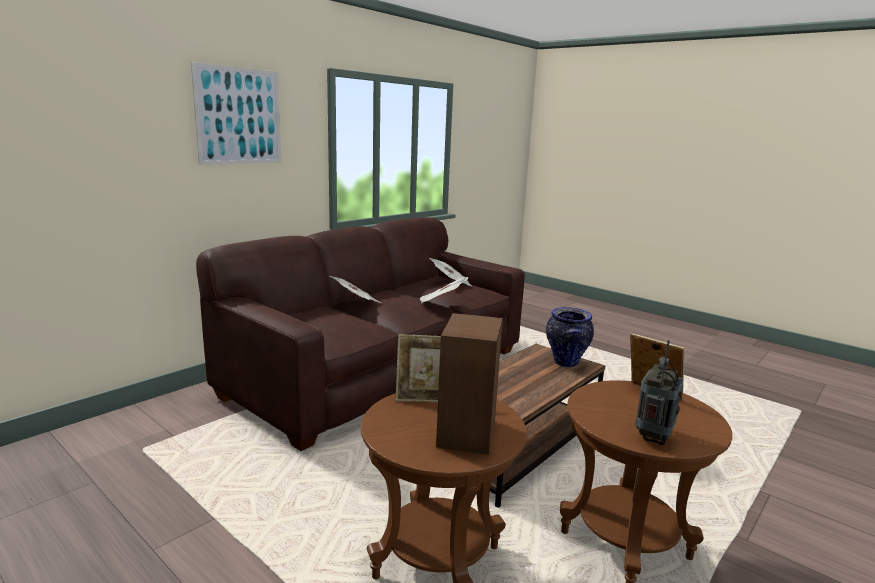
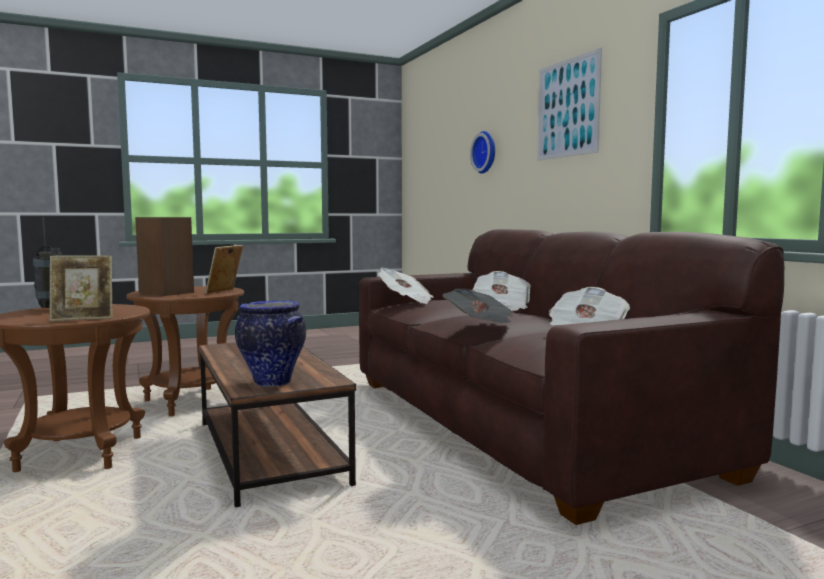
camera: 115 degrees right, 10 degrees down
none -> newspaper [378,268,434,304]
none -> wall clock [470,131,495,174]

